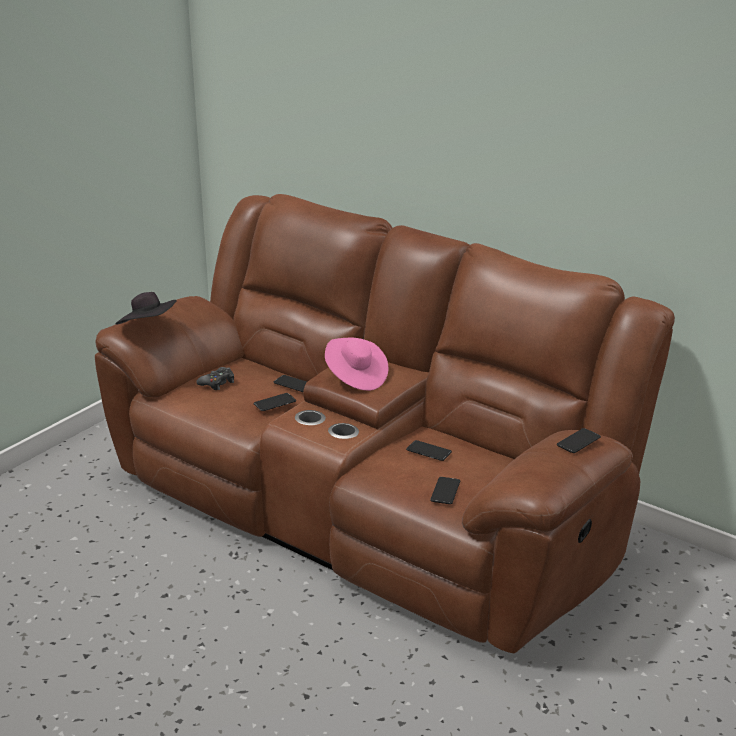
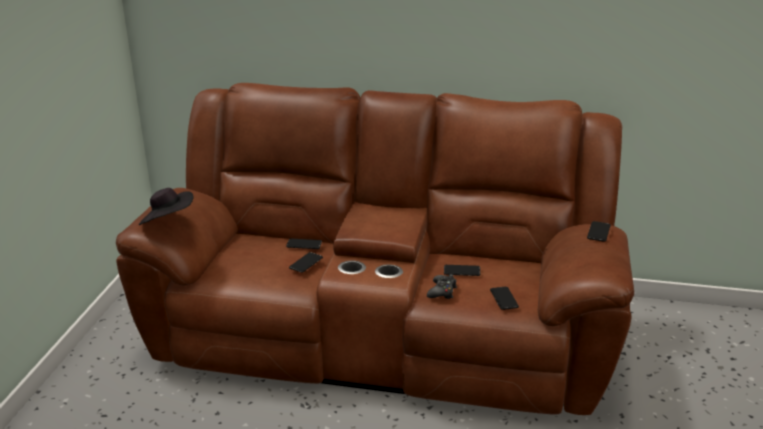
camera: 25 degrees left, 0 degrees up
black game controller [196,367,234,390] -> black game controller moved to [427,274,457,299]
pink hat [325,338,388,391] -> none

